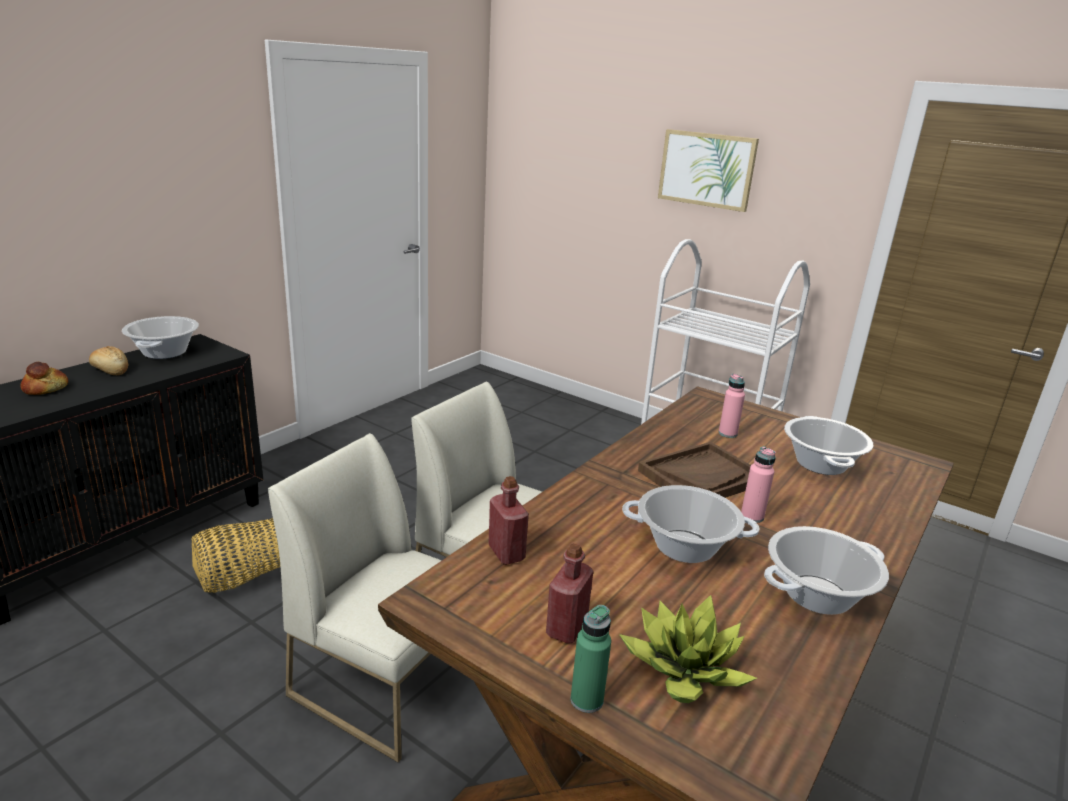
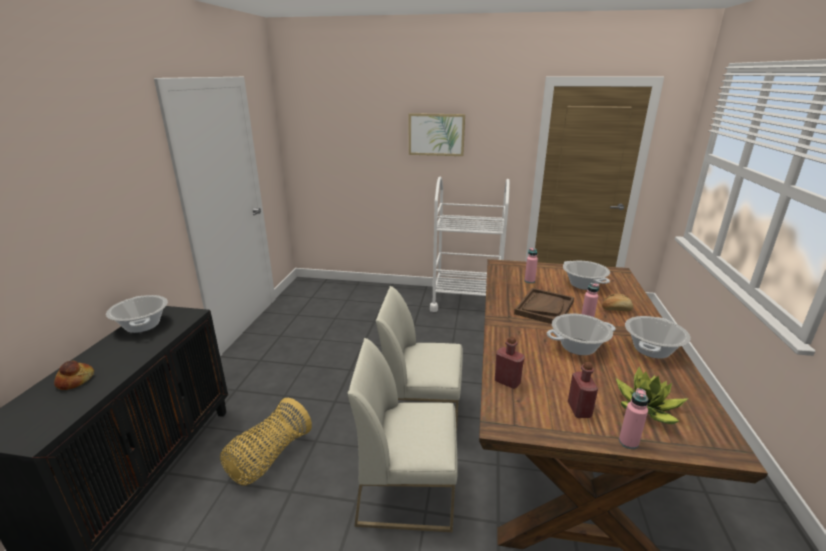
camera: 25 degrees left, 0 degrees up
bread [89,346,128,375] -> bread moved to [602,294,633,312]
green bottle [571,605,611,713] -> pink bottle [619,388,648,449]

